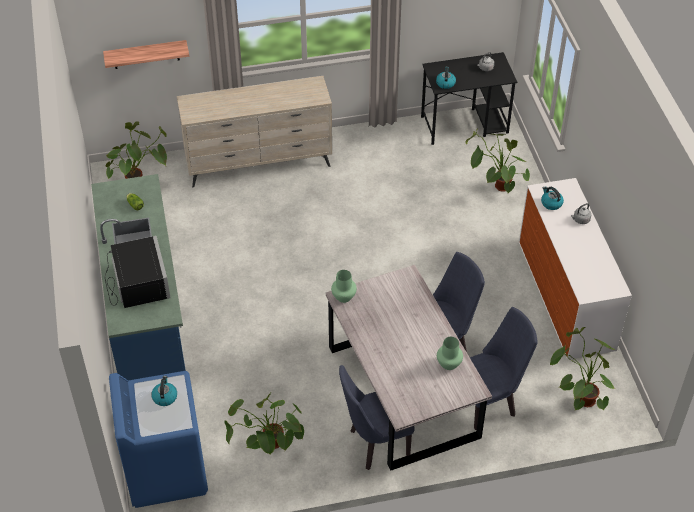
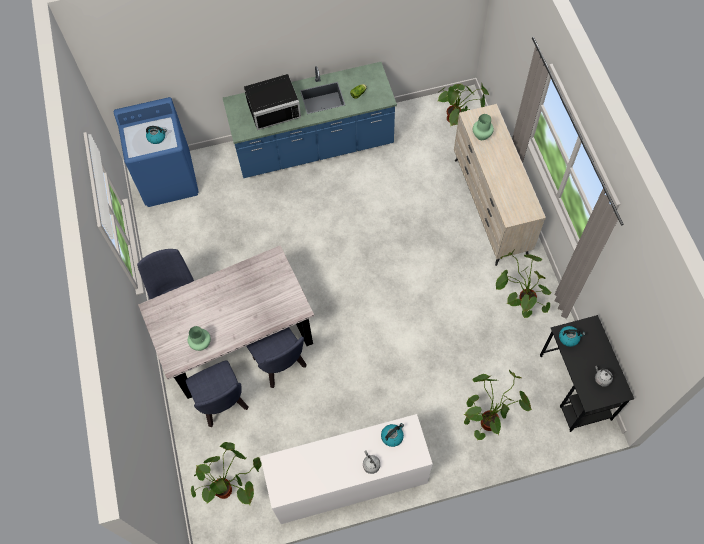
camera: 90 degrees right, 15 degrees up
shelf [103,40,189,69] -> none
potted plant [224,393,304,454] -> potted plant moved to [496,249,552,318]
green vase [331,270,357,303] -> green vase moved to [473,114,494,140]

